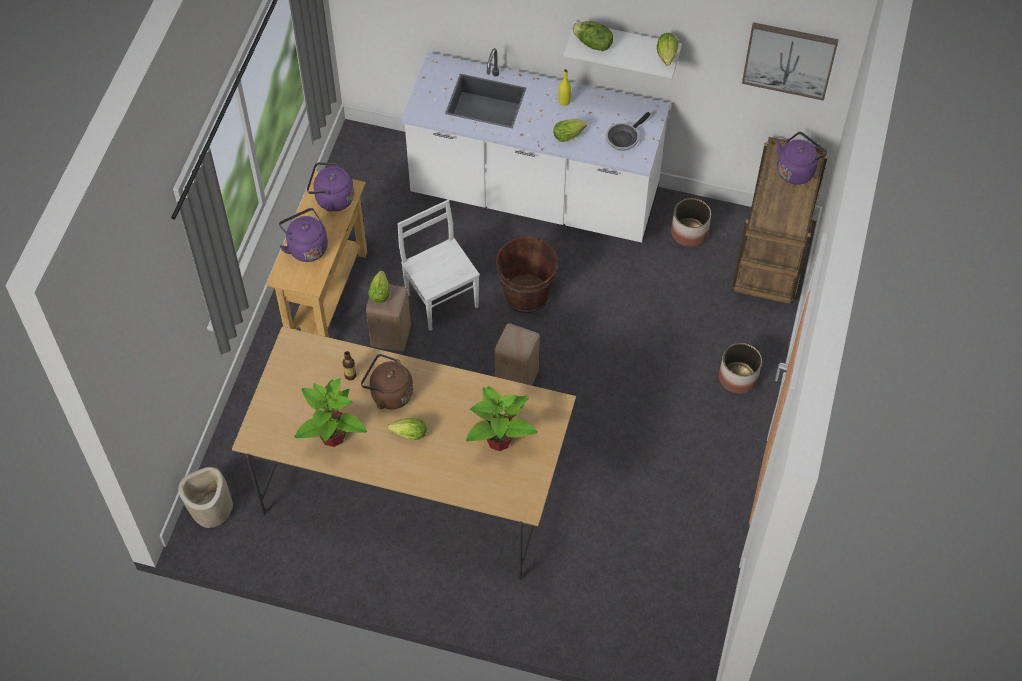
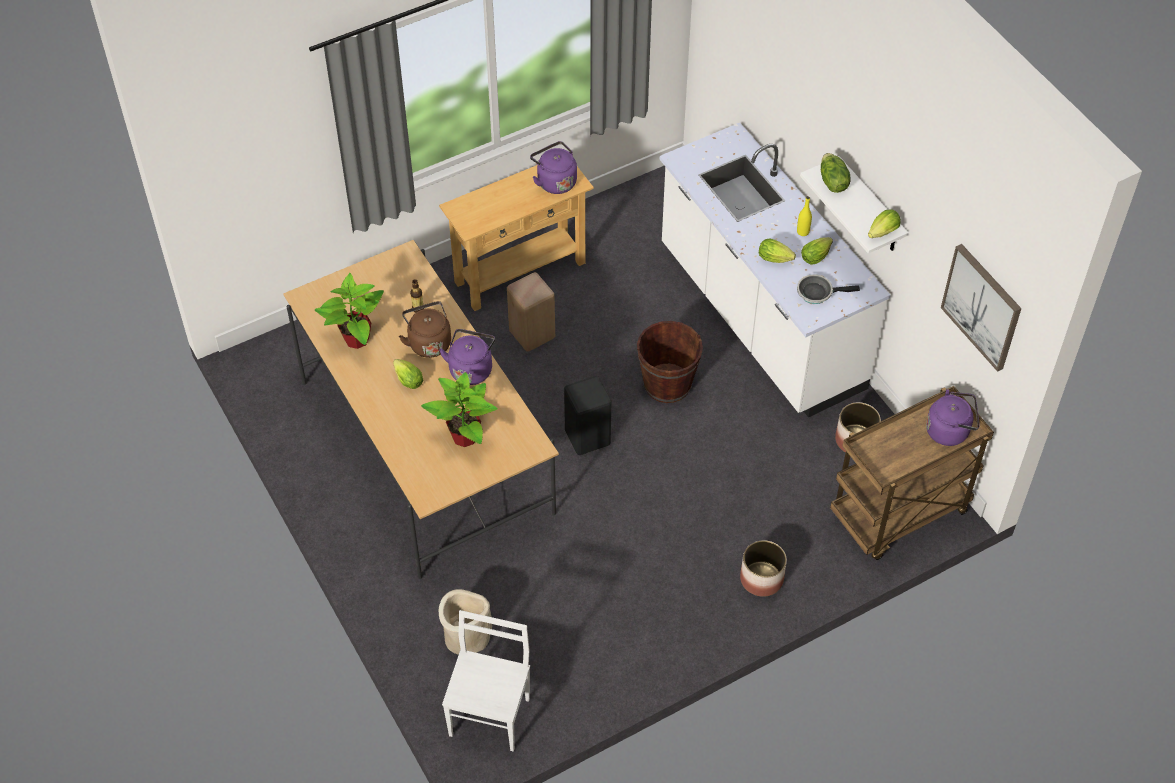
camera: 45 degrees right, 5 degrees down
beige planter [178,467,233,528] -> beige planter moved to [439,589,492,655]
purple kettle [279,208,328,262] -> purple kettle moved to [439,329,495,385]
lettuce [368,271,390,303] -> lettuce moved to [801,237,833,265]
white chair [397,200,480,331] -> white chair moved to [442,610,530,752]
beige stool [495,323,540,385] -> black stool [564,376,611,455]

